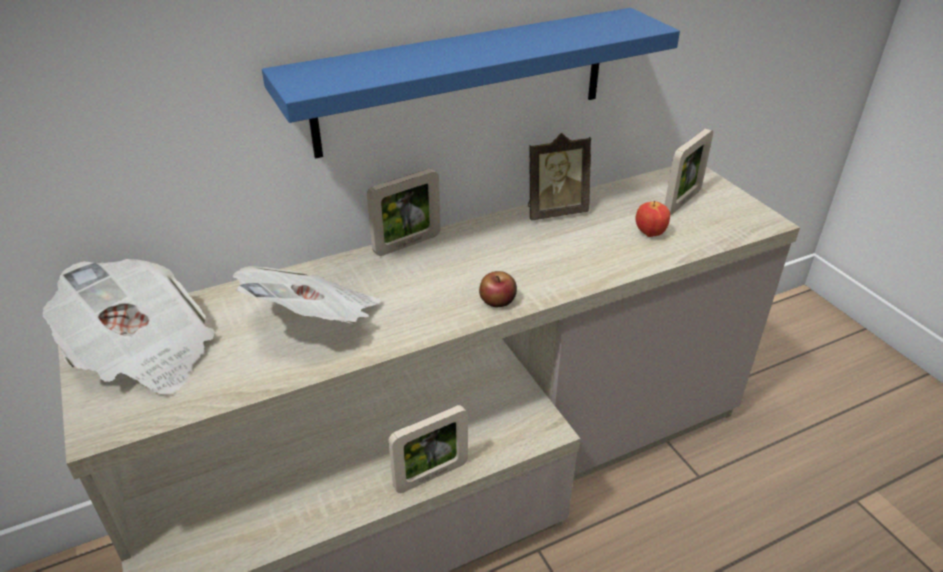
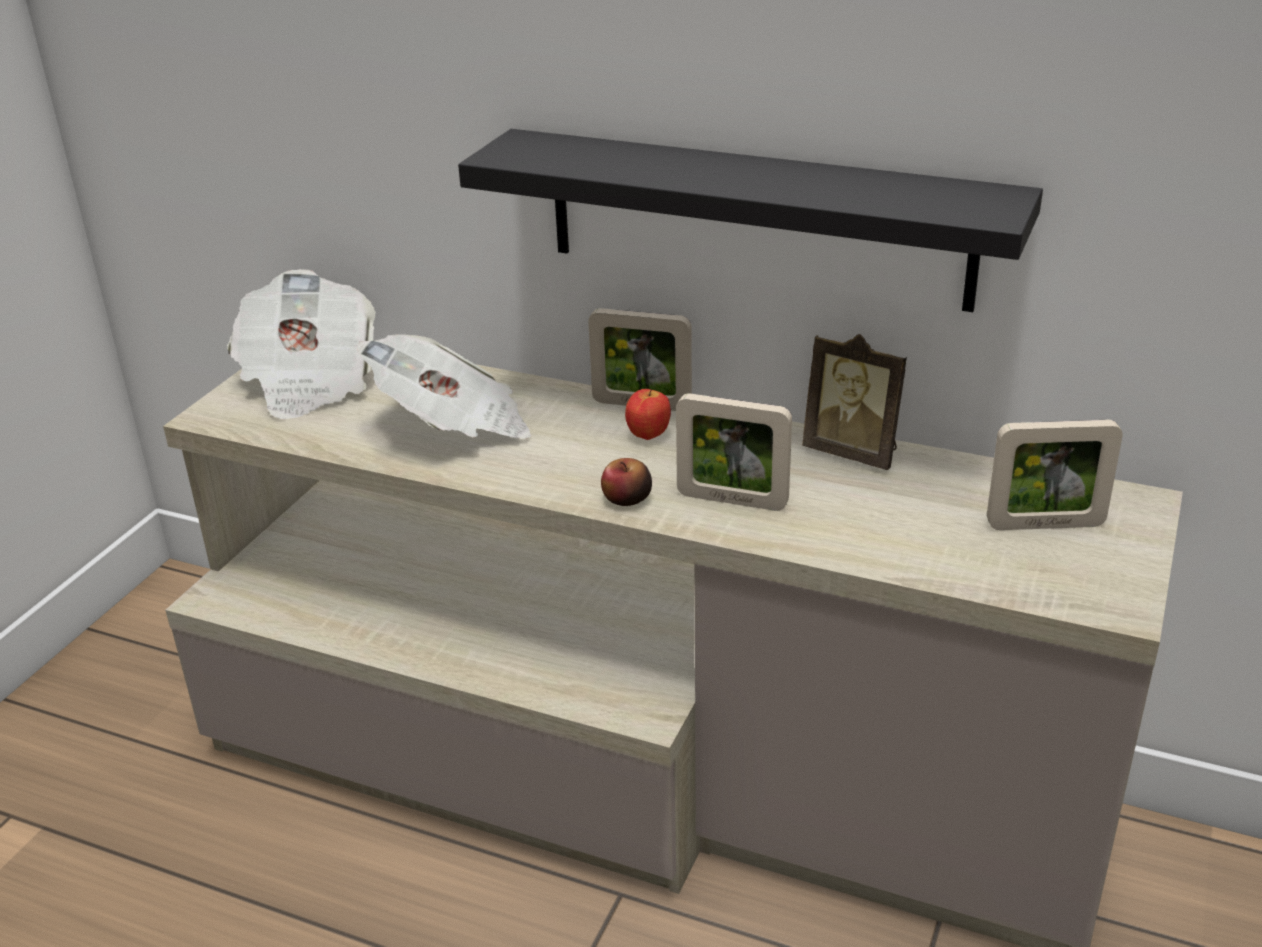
camera: 50 degrees right, 5 degrees down
blue shelf [262,8,680,159] -> black shelf [458,129,1043,312]
picture frame [388,405,468,493] -> picture frame moved to [676,394,792,511]
apple [635,201,670,237] -> apple moved to [625,389,671,440]

